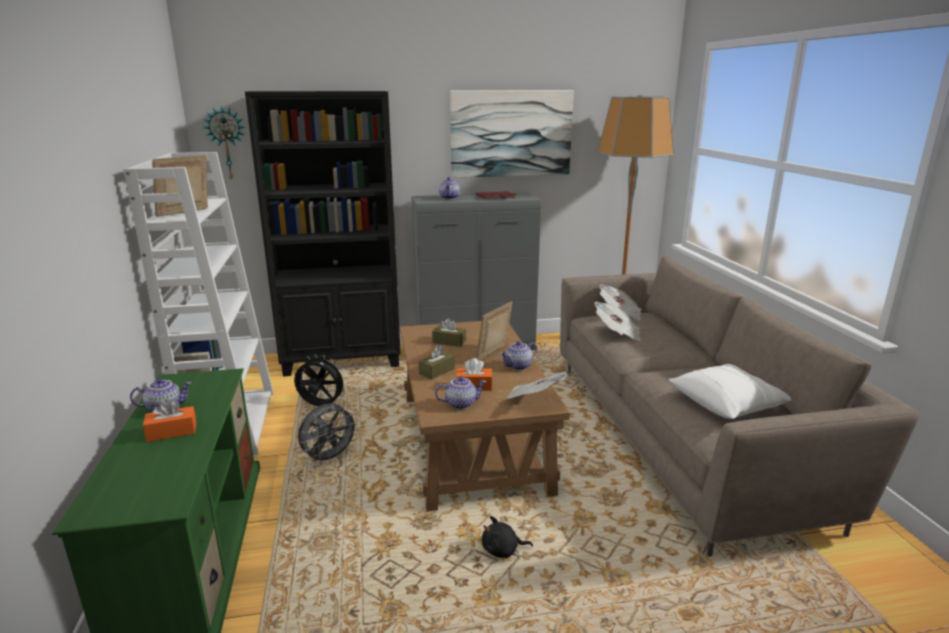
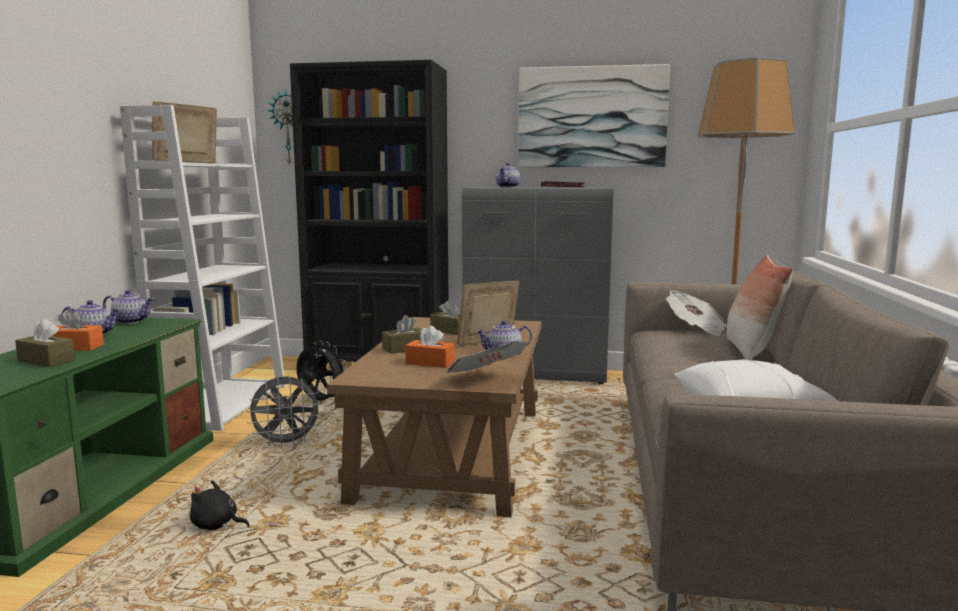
camera: 20 degrees right, 10 degrees down
teapot [435,376,486,409] -> teapot moved to [103,290,154,324]
black plush toy [482,516,533,558] -> black plush toy moved to [190,480,250,530]
newspaper [594,302,641,341] -> none
none -> brown tissue box [15,318,75,367]
none -> pillow [727,255,793,360]

